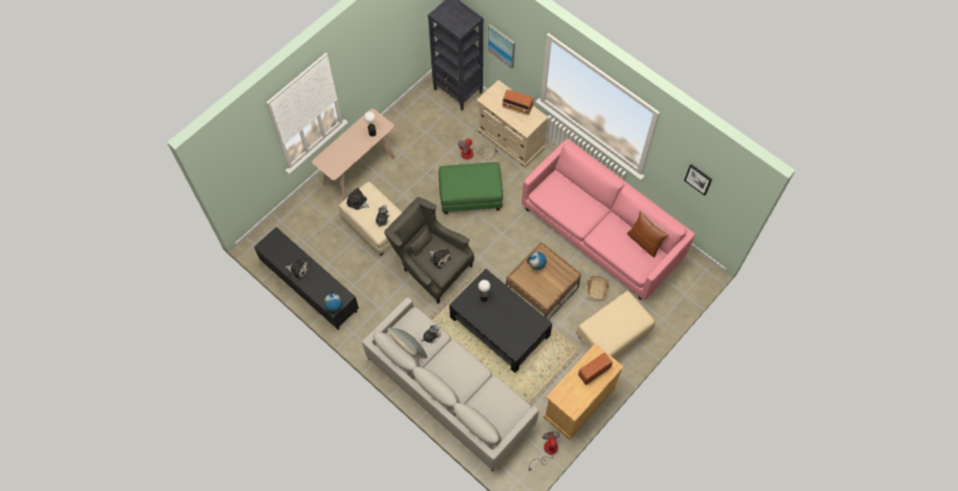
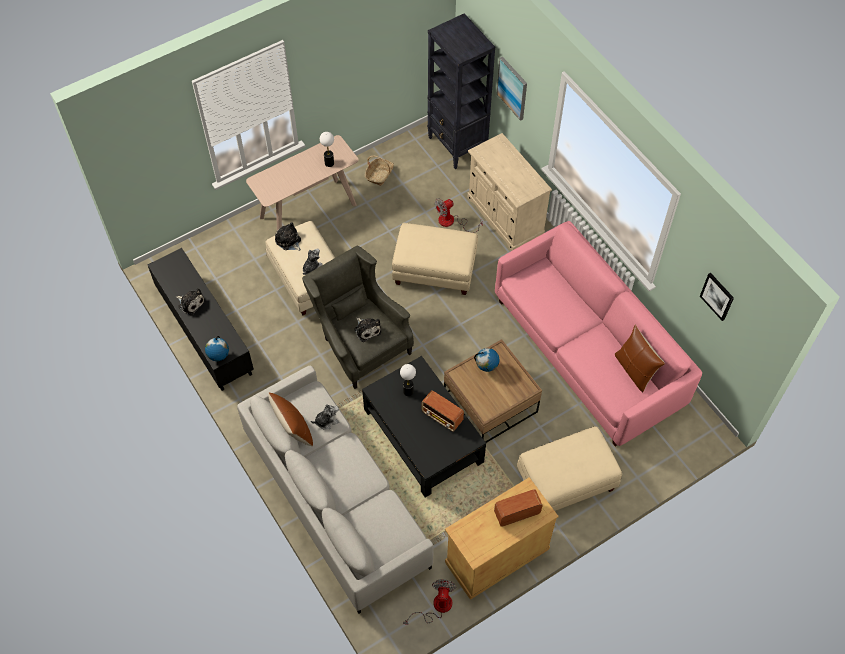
camera: 15 degrees right, 5 degrees down
grey pillow [388,328,427,359] -> brown pillow [268,393,313,446]
green ottoman [439,162,503,214] -> beige ottoman [392,223,478,295]
radio [502,90,533,115] -> radio moved to [422,390,464,432]
basket [587,275,609,300] -> basket moved to [365,155,394,186]

